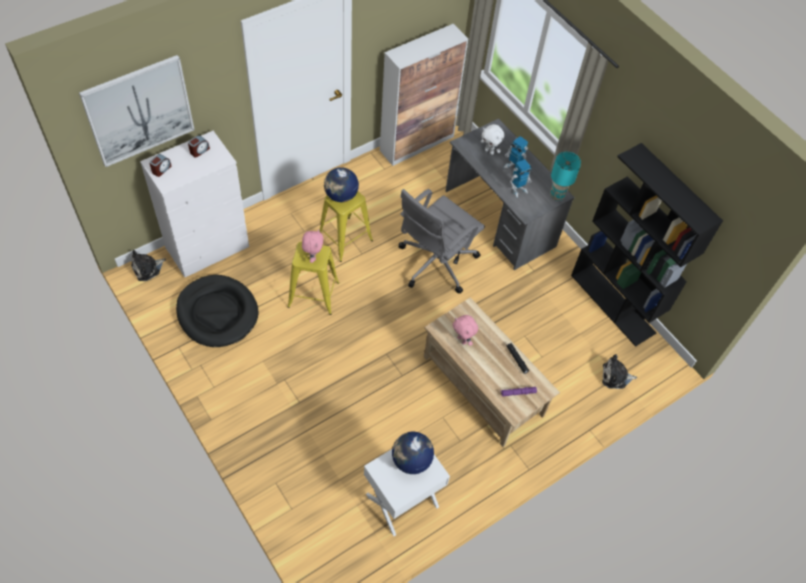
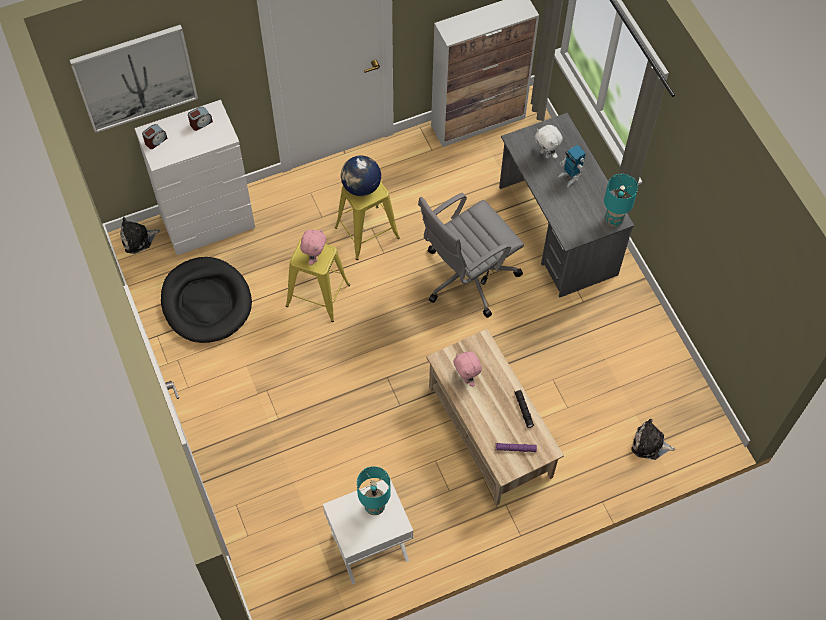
camera: 15 degrees right, 5 degrees up
globe [392,432,434,474] -> turquoise table lamp [357,466,391,515]
toy robot [510,159,532,198] -> none
black bookcase [571,143,723,347] -> none

